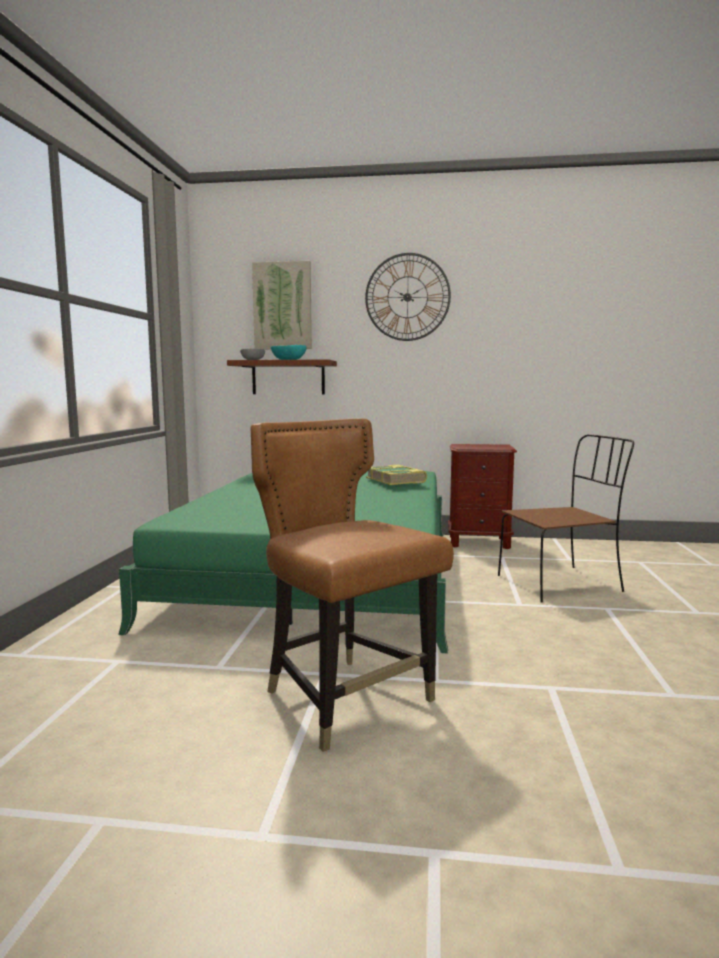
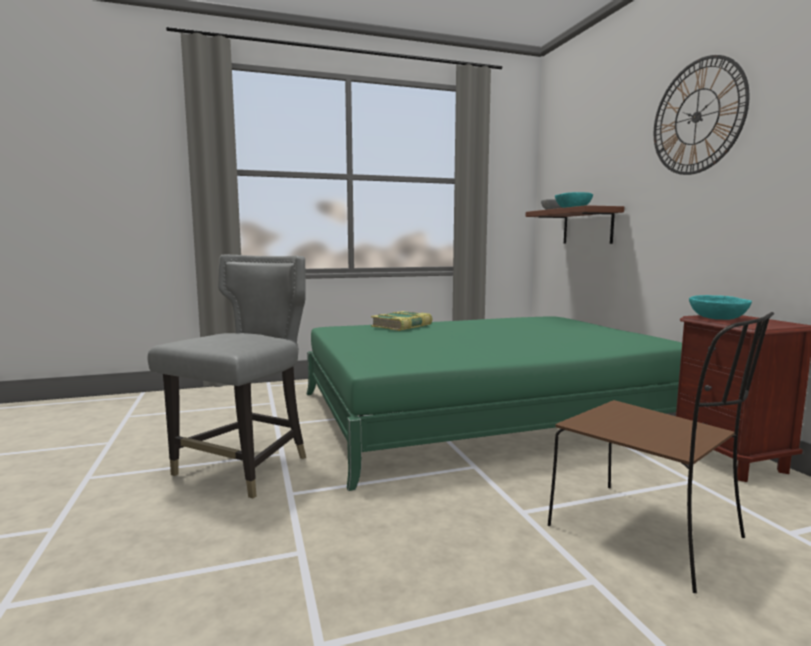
camera: 65 degrees right, 0 degrees up
brown chair [251,418,454,752] -> grey chair [148,254,306,499]
picture [252,261,312,349] -> none
book [366,465,427,485] -> book moved to [371,311,433,331]
none -> turquoise bowl [689,295,752,320]

